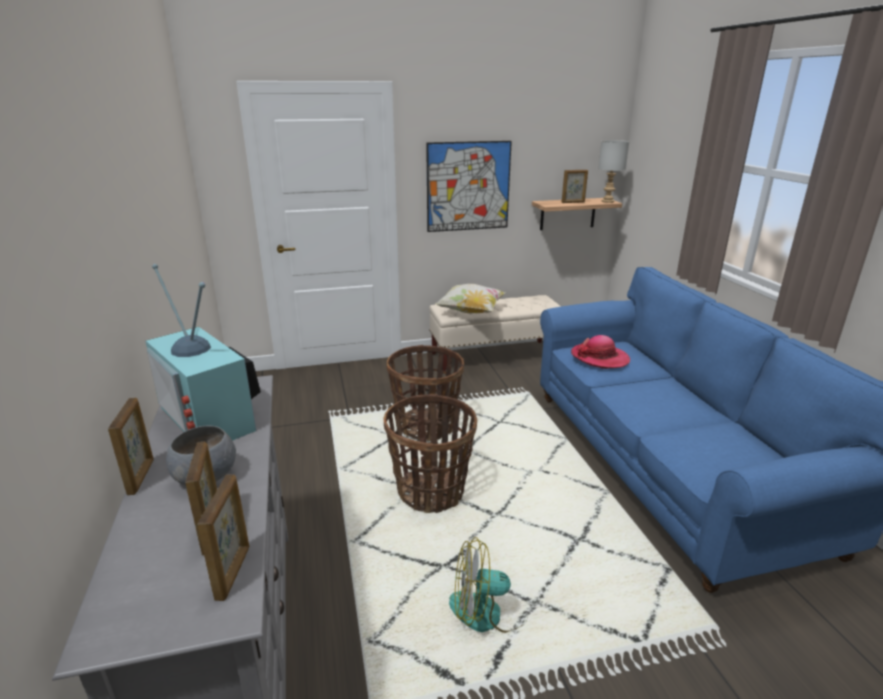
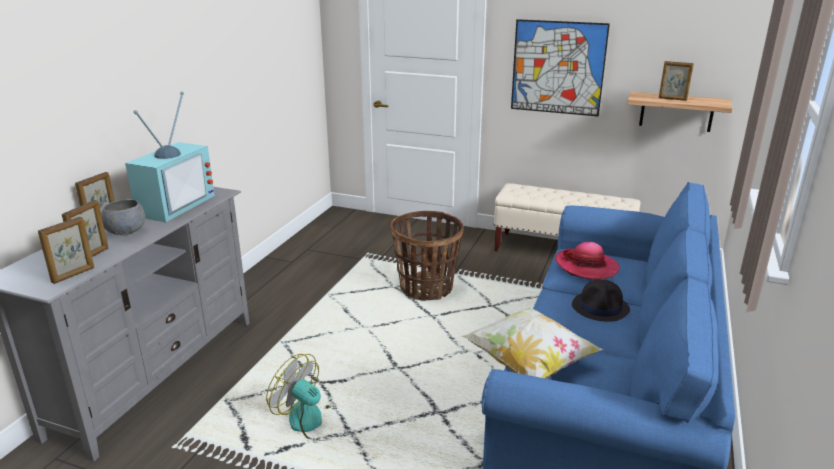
camera: 35 degrees right, 0 degrees up
television [145,264,261,441] -> television turned 150 degrees counterclockwise [125,92,215,222]
basket [384,394,477,513] -> none
pillow [436,284,506,314] -> pillow moved to [461,307,603,379]
grey table lamp [598,140,629,203] -> none
none -> black hat [572,279,630,322]

